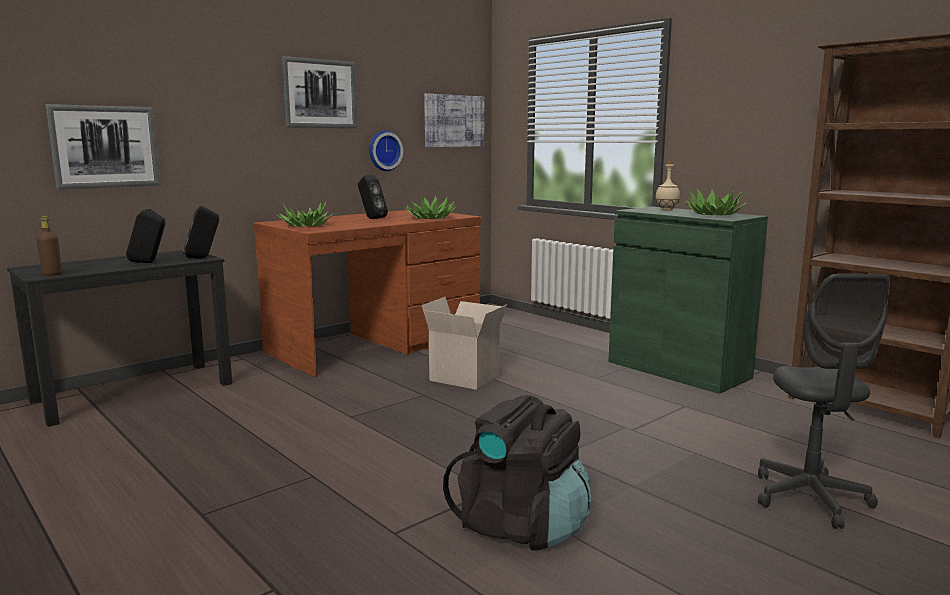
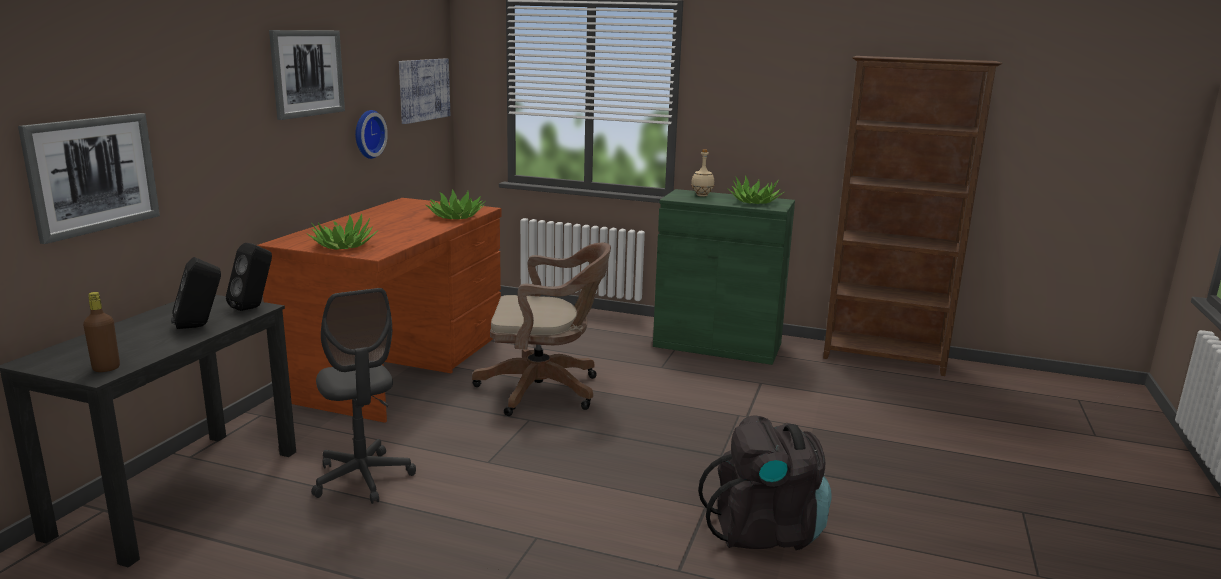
camera: 30 degrees left, 5 degrees up
black speaker [358,175,388,219] -> none
cardboard box [422,296,507,390] -> brown office chair [472,243,611,416]
grey office chair [758,274,890,529] -> grey office chair moved to [311,288,416,504]

